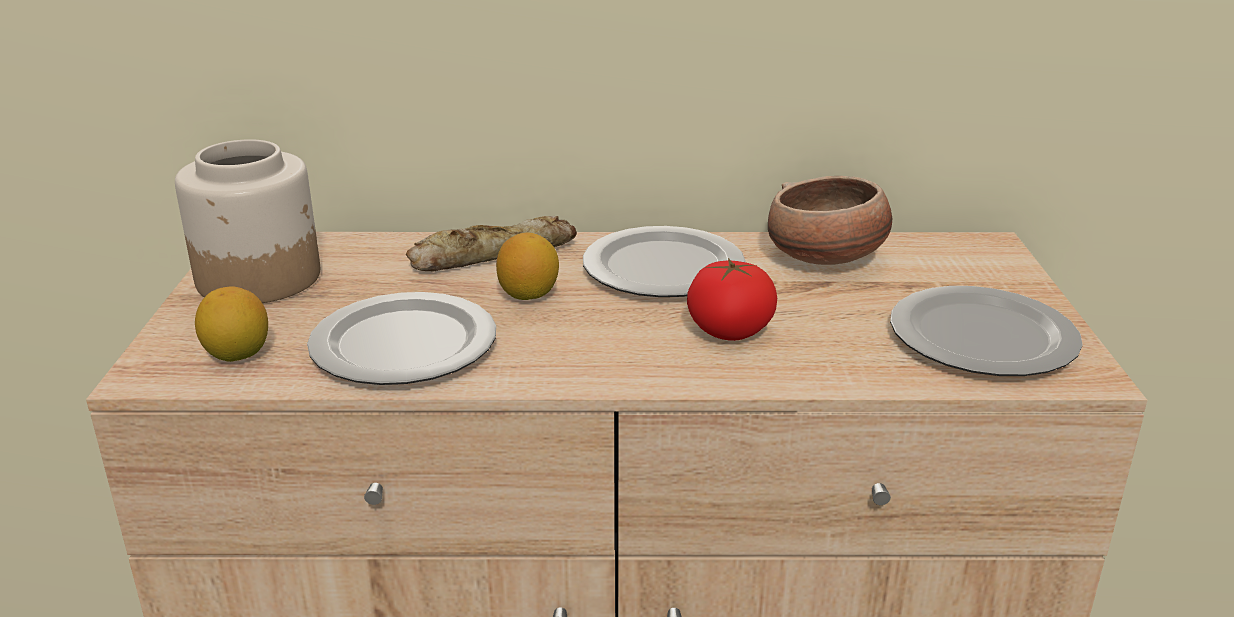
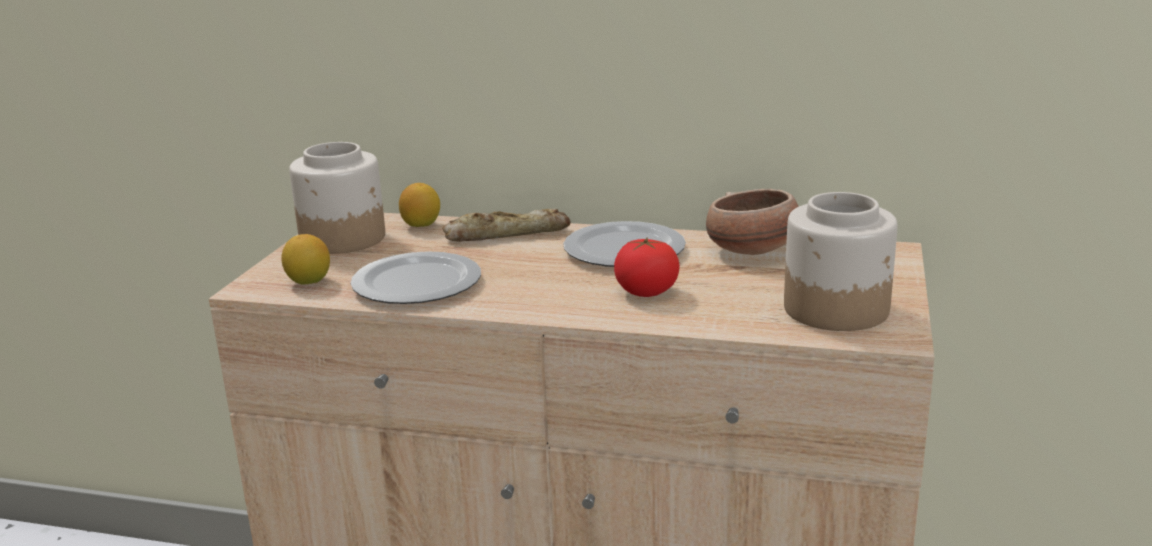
camera: 15 degrees right, 5 degrees down
lemon [496,232,559,300] -> lemon moved to [399,183,440,227]
plate [890,286,1083,376] -> jar [784,192,897,331]

